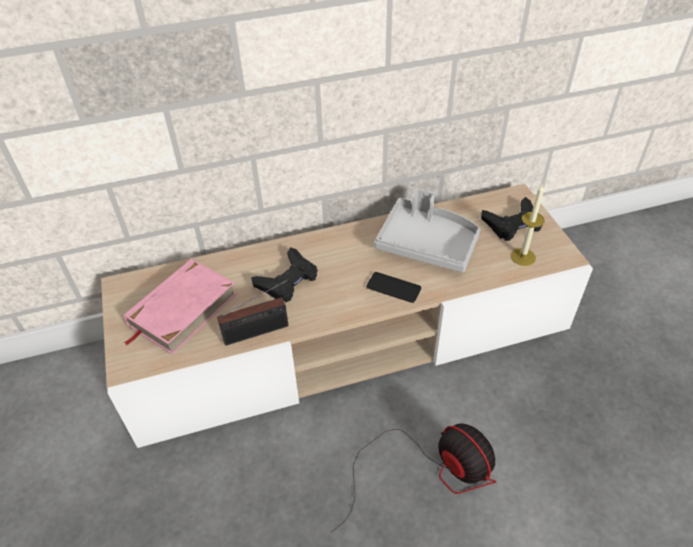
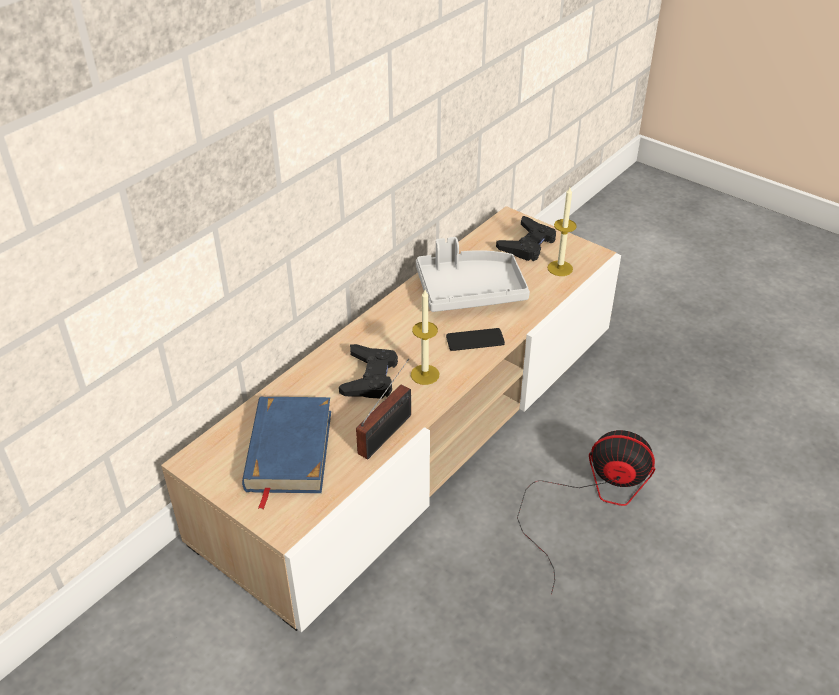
camera: 35 degrees left, 5 degrees down
pink book [123,259,237,354] -> blue book [242,397,331,509]
none -> candle [411,290,439,385]

